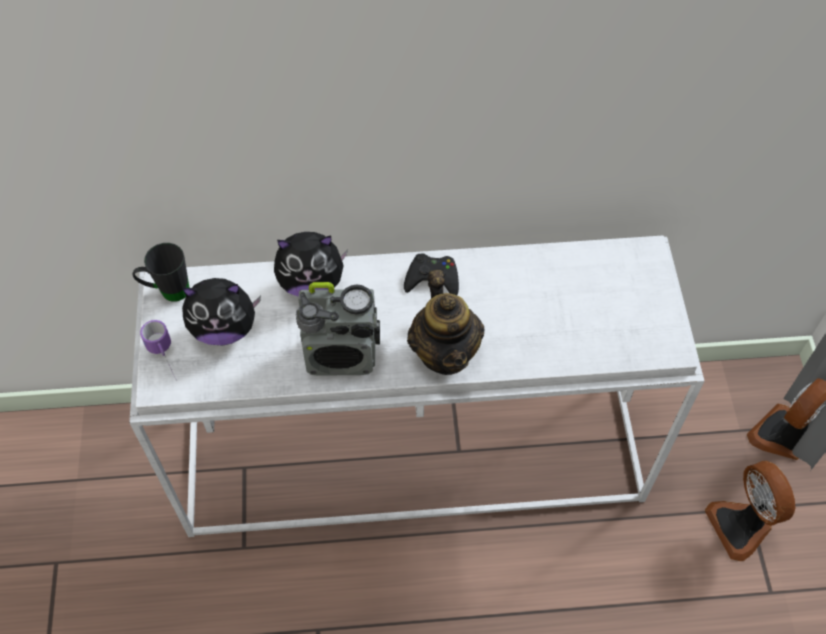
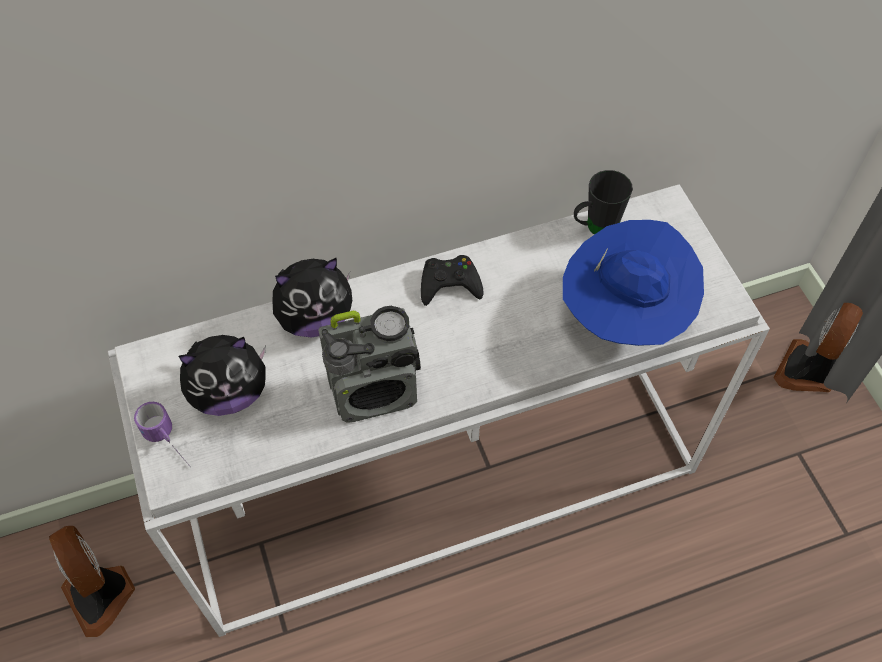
camera: 15 degrees left, 0 degrees up
black mug [132,243,189,302] -> black mug moved to [574,170,633,235]
teapot [407,270,485,375] -> none
fan [704,461,795,561] -> fan moved to [49,526,135,637]
none -> blue hat [563,220,704,346]

